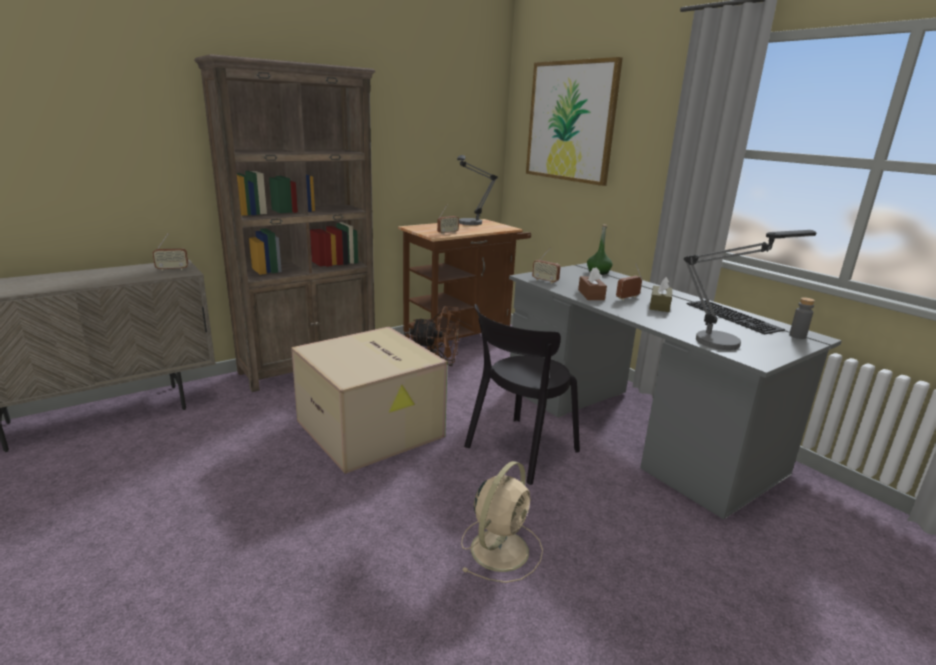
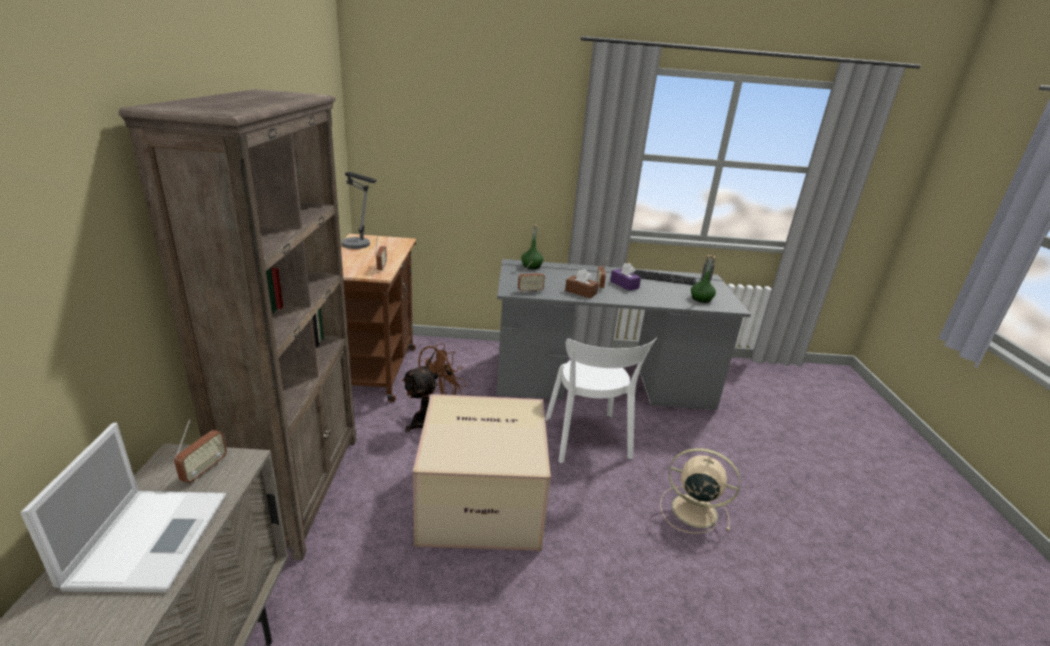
camera: 55 degrees left, 5 degrees up
beige fan [461,461,543,583] -> beige fan turned 45 degrees counterclockwise [660,448,740,534]
black chair [464,304,580,485] -> white chair [545,337,657,463]
picture [526,57,623,186] -> none
brown tissue box [650,277,672,312] -> purple tissue box [610,263,641,291]
table lamp [684,230,817,350] -> green bottle [691,255,716,303]
none -> laptop [20,423,226,593]

